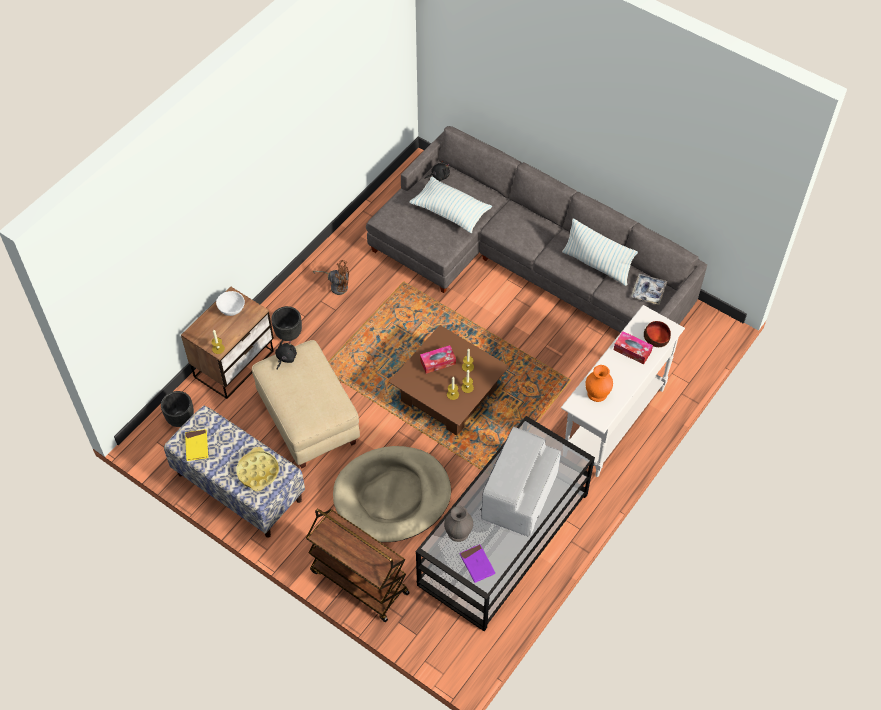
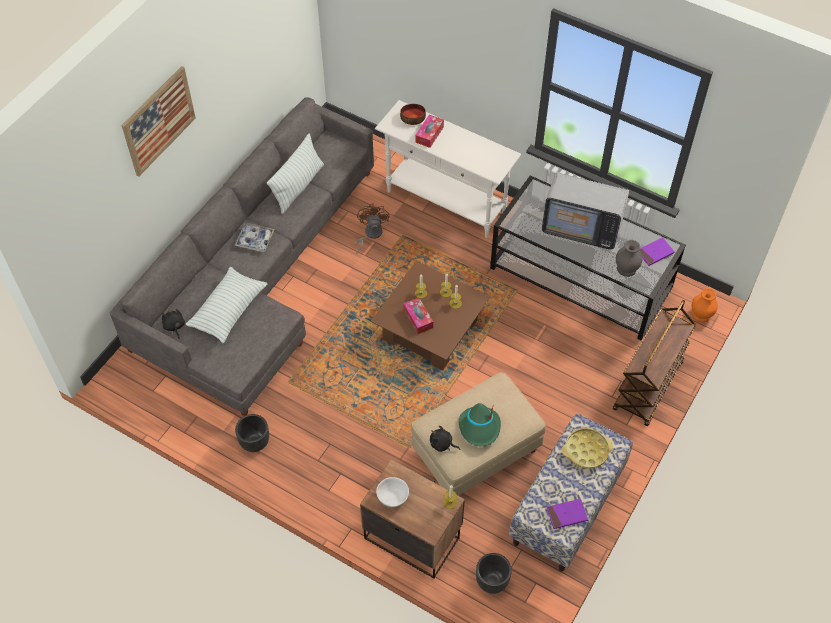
camera: 95 degrees left, 0 degrees up
yellow book [185,429,208,461] -> purple book [547,499,588,529]
black planter [271,306,302,341] -> black planter moved to [235,414,269,452]
brown fan [313,260,349,295] -> brown fan moved to [355,203,389,254]
beige dog bed [333,446,451,542] -> none
orange vase [585,365,613,402] -> orange vase moved to [692,288,718,322]
tray [631,274,667,305] -> tray moved to [235,223,274,252]
none -> picture [122,66,196,177]
none -> green hat [459,403,501,446]

